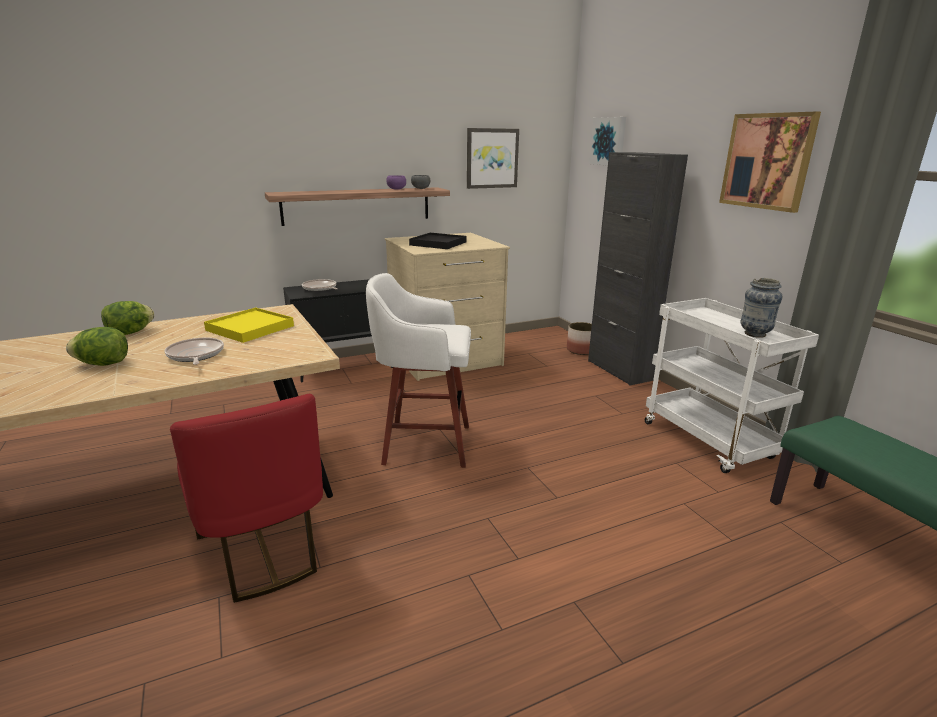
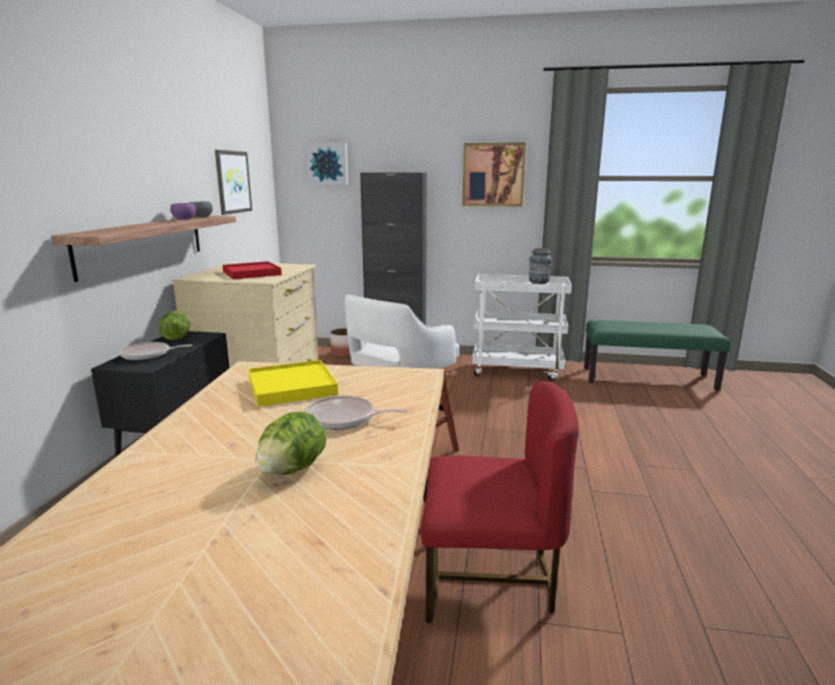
camera: 55 degrees left, 5 degrees down
lettuce [101,301,155,335] -> lettuce moved to [159,311,190,340]
black tray [409,233,466,249] -> red tray [222,261,282,279]

